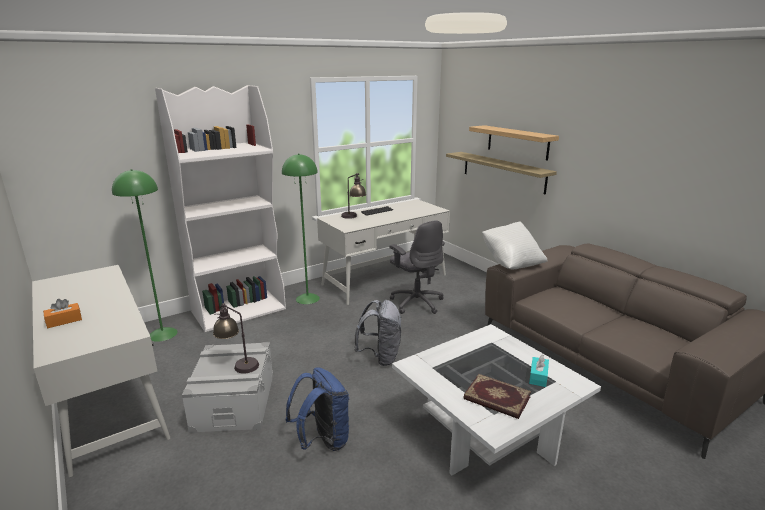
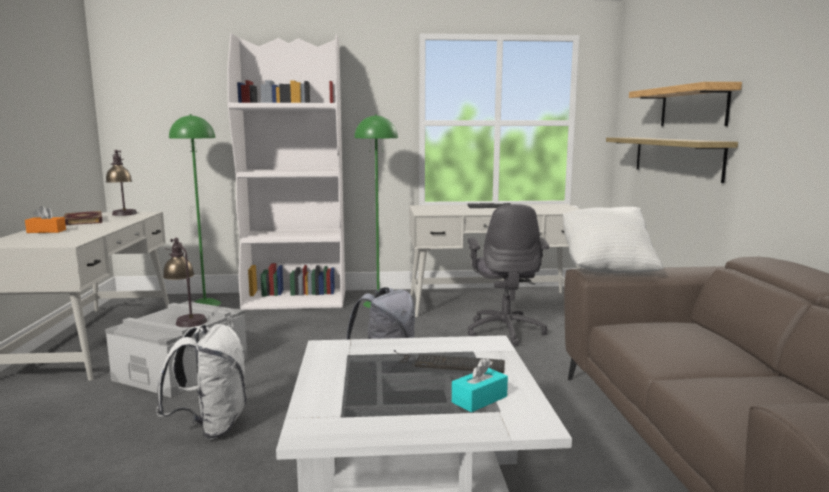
camera: 30 degrees right, 10 degrees down
blue backpack [286,367,349,451] -> white backpack [156,324,246,439]
table lamp [341,173,366,219] -> table lamp moved to [106,150,137,216]
book [464,374,531,419] -> book moved to [64,211,102,225]
none -> keyboard [393,350,505,373]

